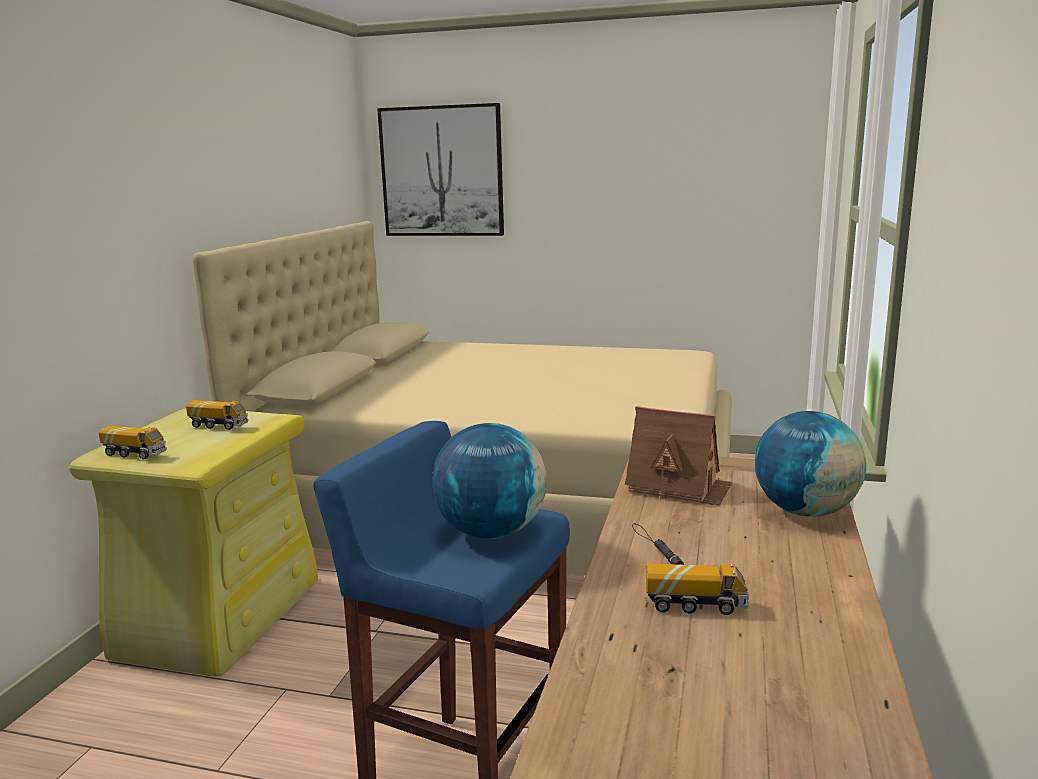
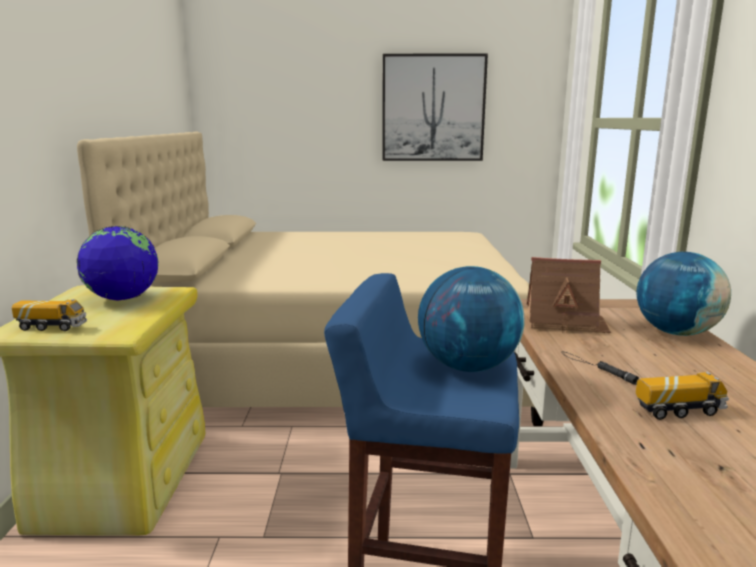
camera: 15 degrees left, 0 degrees up
toy truck [186,400,249,430] -> globe [77,226,159,301]
picture [377,103,504,236] -> picture moved to [382,54,488,161]

